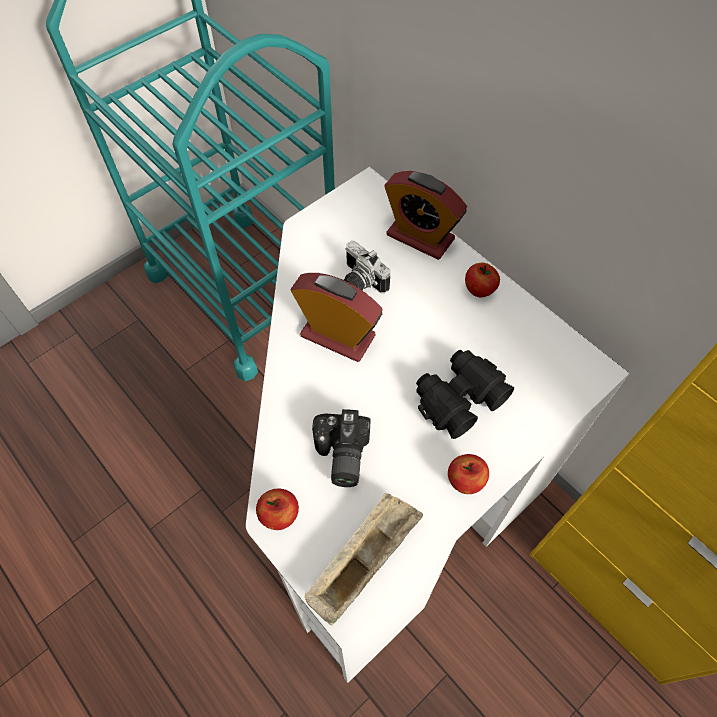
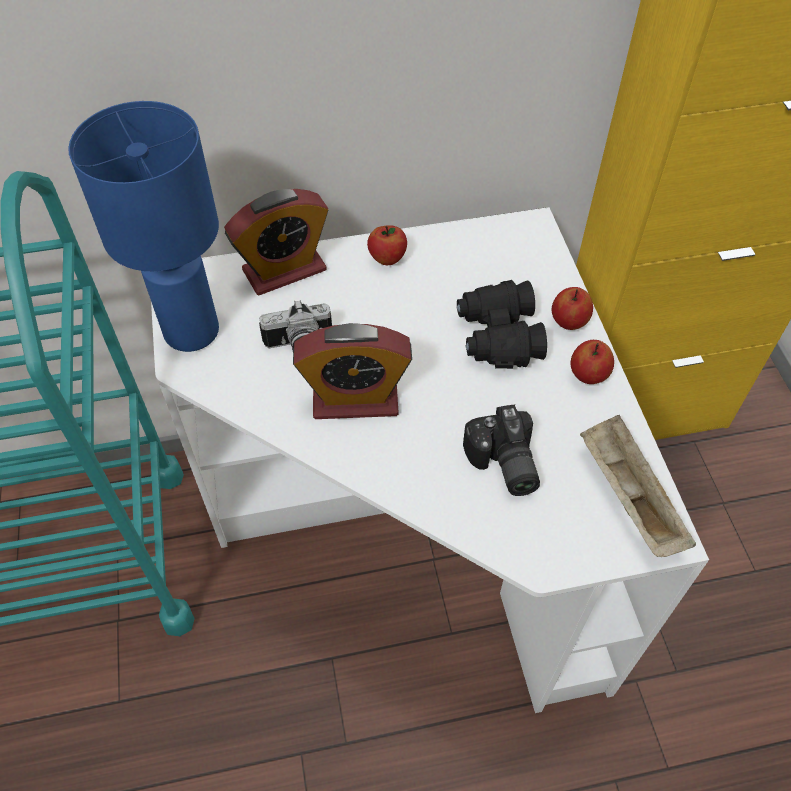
camera: 60 degrees left, 5 degrees down
apple [256,489,299,530] -> apple moved to [552,287,593,330]
alarm clock [291,273,383,362] -> alarm clock turned 150 degrees counterclockwise [293,323,412,419]
camera [312,409,371,487] -> camera turned 45 degrees clockwise [463,404,540,496]
none -> blue table lamp [68,101,219,352]

